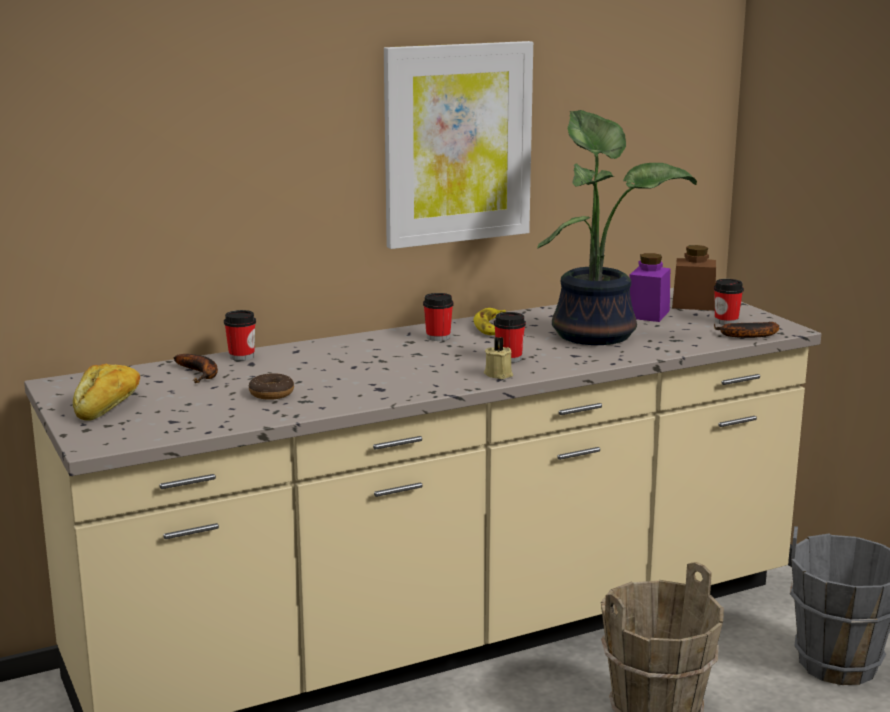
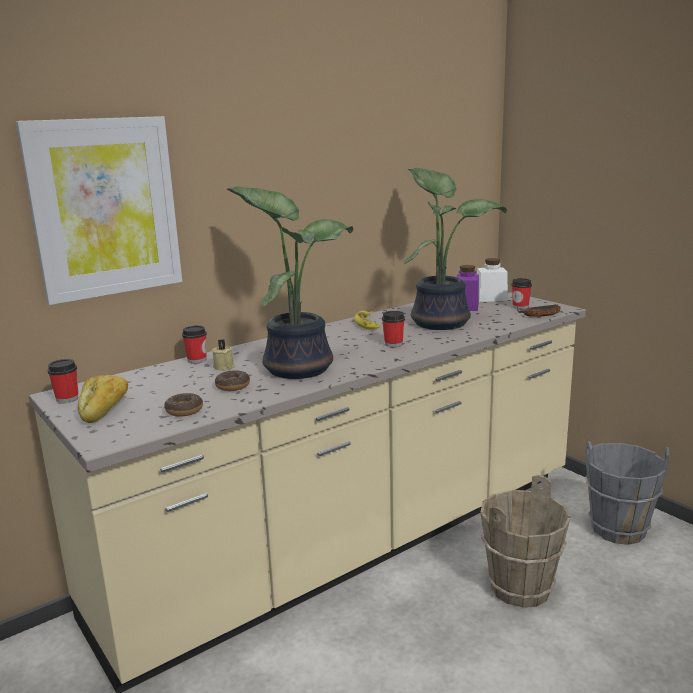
camera: 10 degrees left, 0 degrees up
banana [174,354,218,383] -> none
picture [384,41,533,249] -> picture moved to [16,116,182,305]
cup [423,293,453,341] -> cup moved to [47,359,79,403]
beige candle [484,337,513,379] -> beige candle moved to [212,339,235,371]
brown jar [672,245,716,311] -> white jar [477,258,508,302]
none -> donut [164,393,203,416]
none -> potted plant [227,186,354,379]

